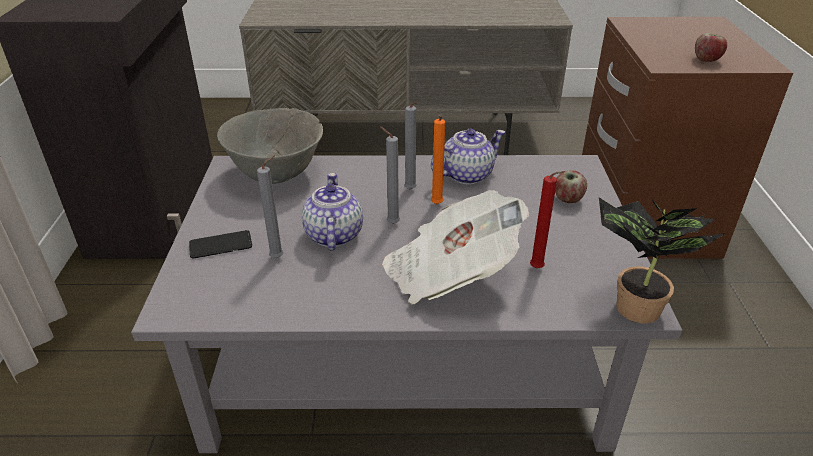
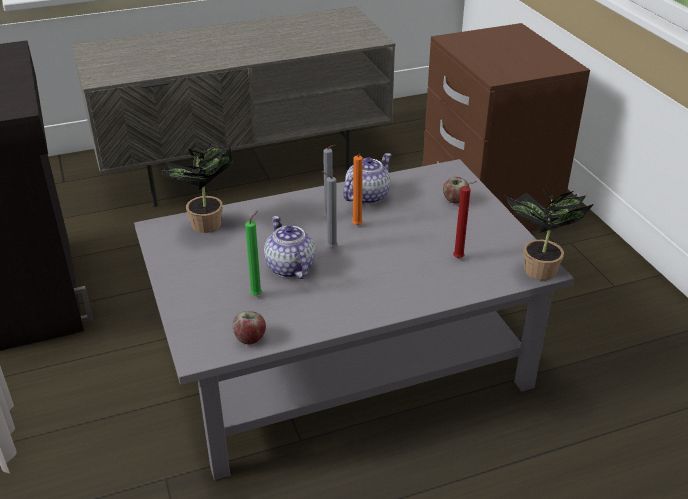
camera: 20 degrees left, 0 degrees up
phone [189,230,252,259] -> none
grey bowl [217,108,323,184] -> potted plant [158,142,232,233]
grey candle [257,155,283,258] -> green candle [245,211,262,296]
newspaper [382,190,530,305] -> none
apple [695,33,727,62] -> apple moved to [233,311,266,344]

